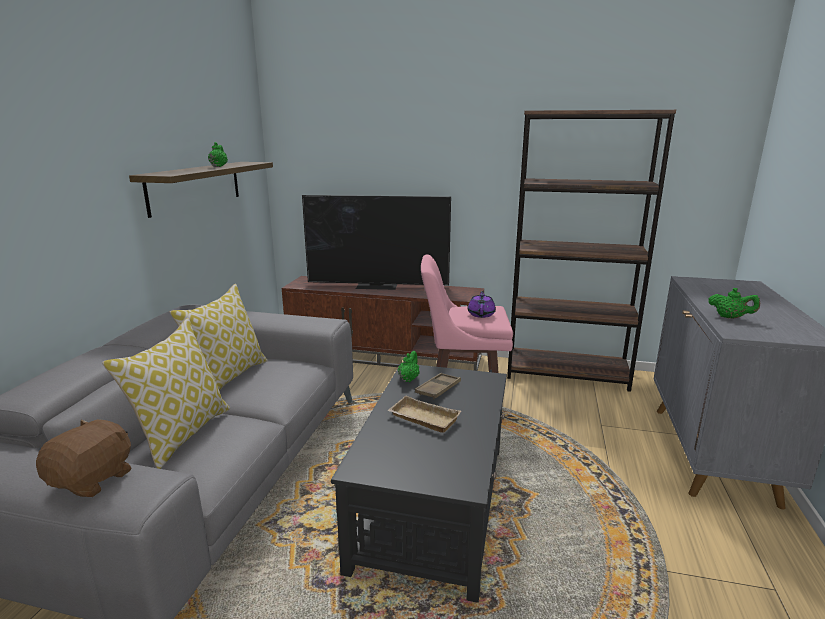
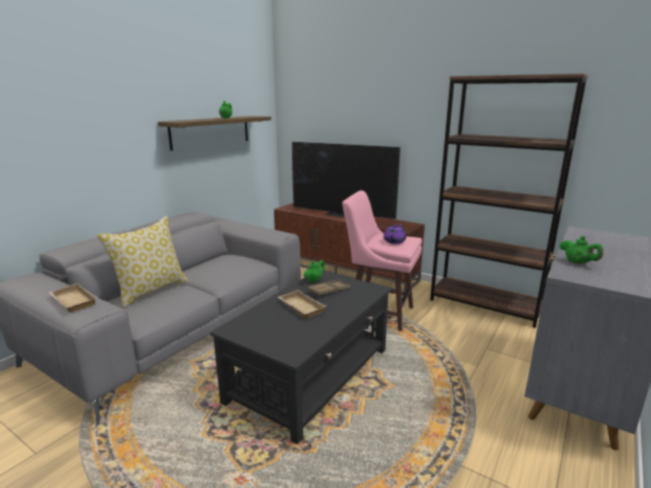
camera: 20 degrees right, 0 degrees up
brown plush toy [36,419,131,497] -> beige tray [48,283,97,312]
pillow [170,284,268,391] -> none

